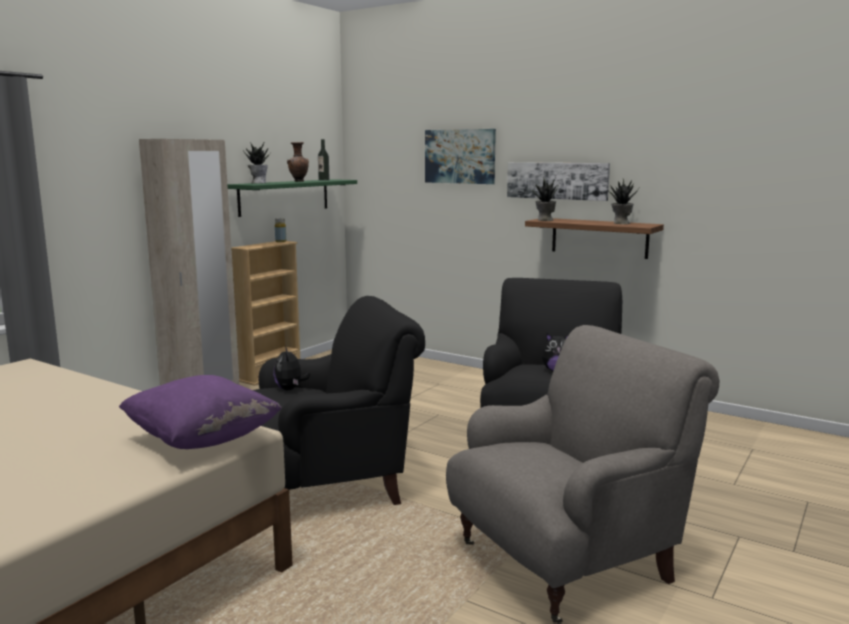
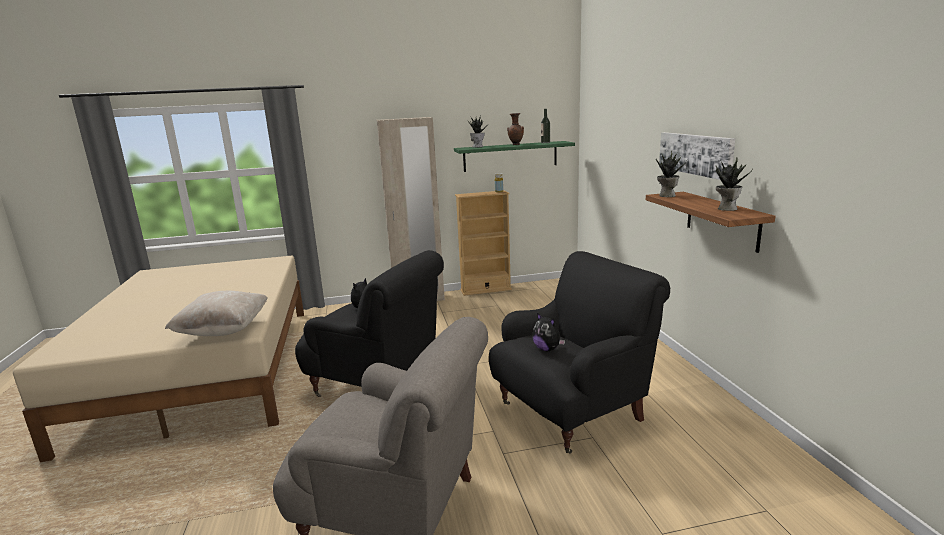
camera: 45 degrees right, 5 degrees up
purple pillow [119,375,282,449] -> beige pillow [165,291,268,336]
picture [425,129,496,184] -> none

